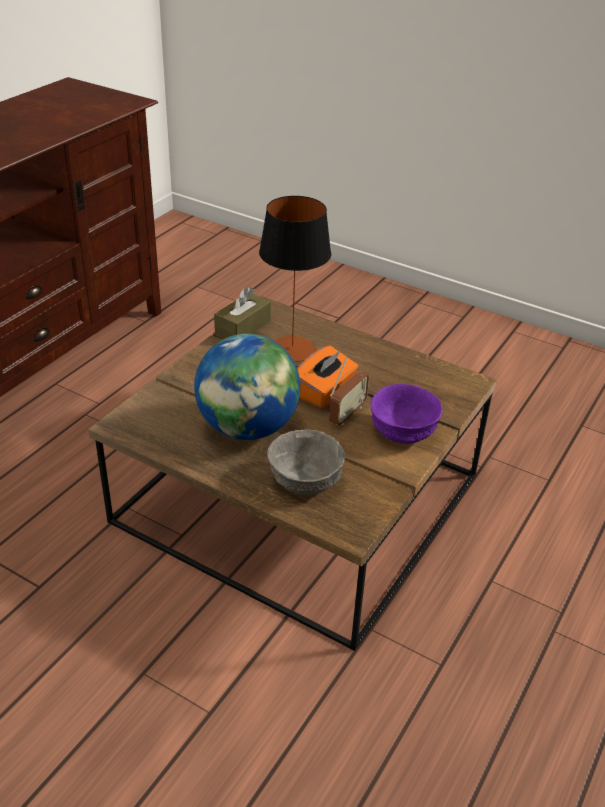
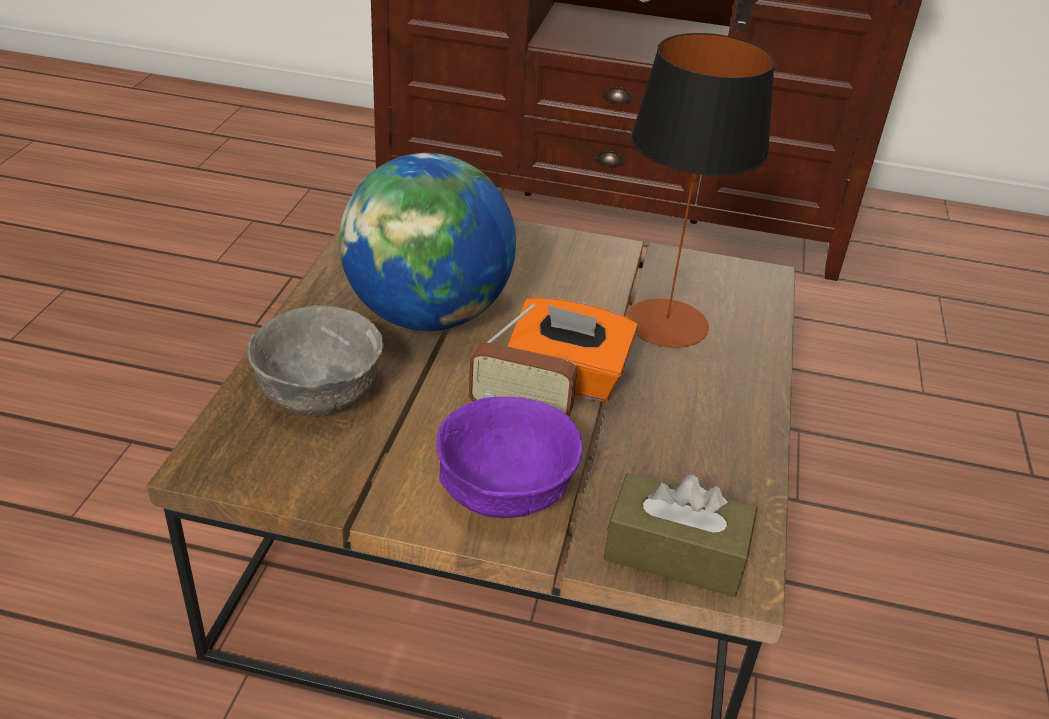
camera: 70 degrees right, 0 degrees up
brown tissue box [214,287,271,338] -> brown tissue box moved to [603,473,757,597]

